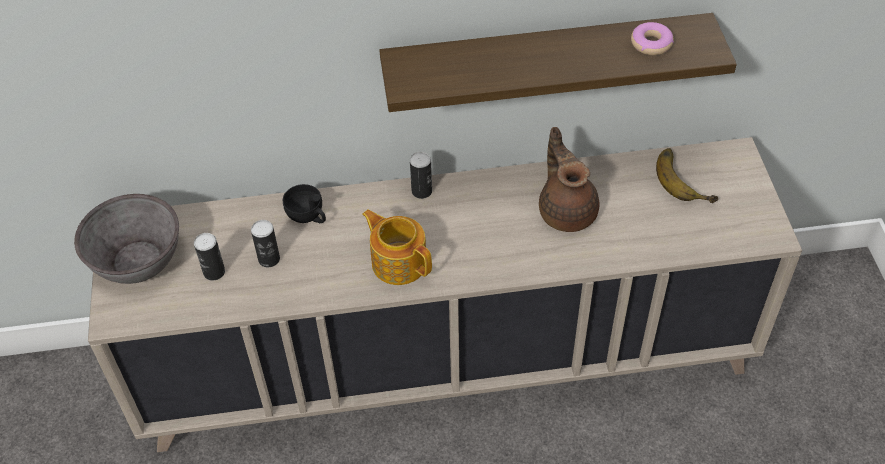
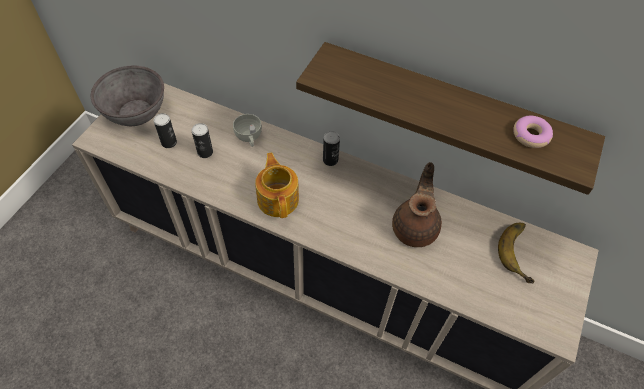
camera: 30 degrees right, 5 degrees up
black cup [283,184,326,223] -> white cup [233,114,262,147]

